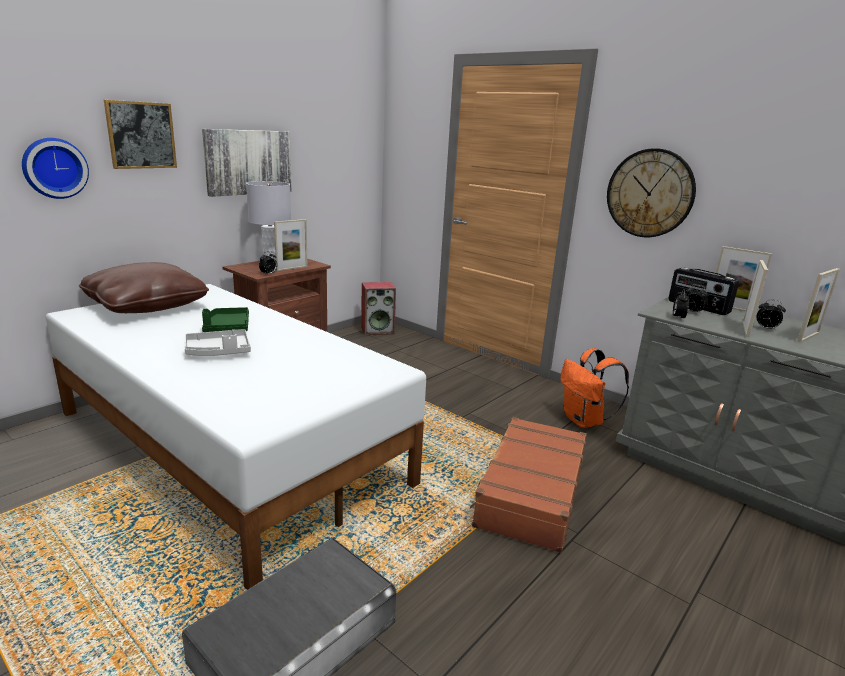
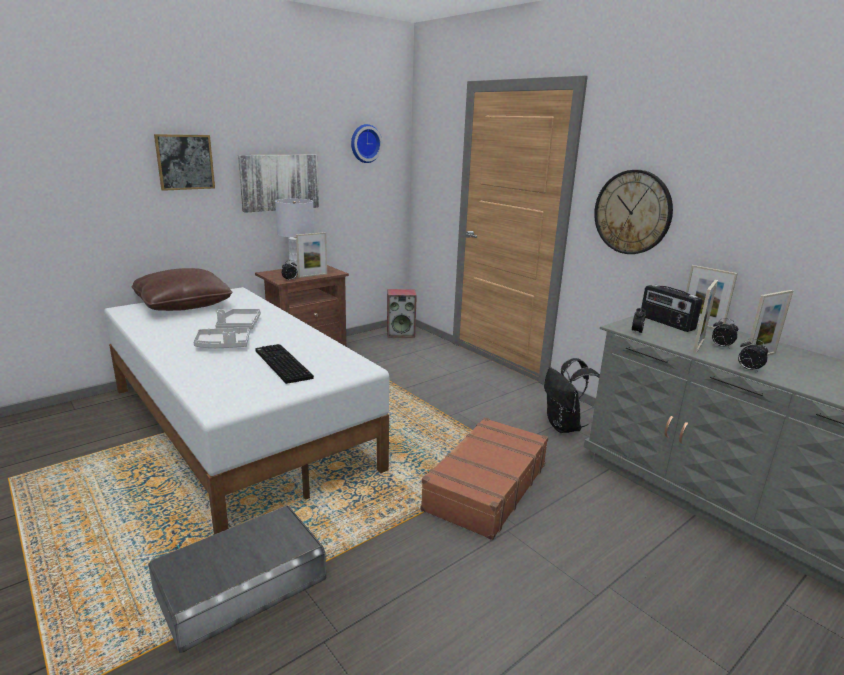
camera: 10 degrees right, 0 degrees up
wall clock [22,138,89,199] -> wall clock moved to [351,124,383,163]
green tray [202,307,249,332] -> grey tray [215,309,261,329]
orange backpack [560,348,629,428] -> black backpack [544,358,600,433]
alarm clock [685,285,709,315] -> alarm clock moved to [738,338,768,373]
none -> keyboard [255,344,314,384]

